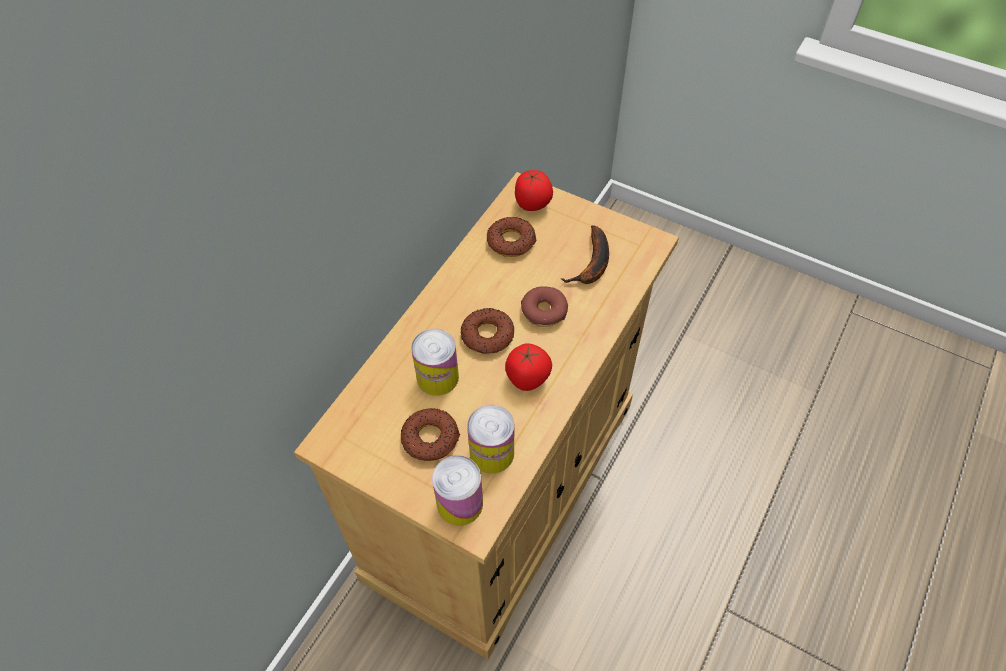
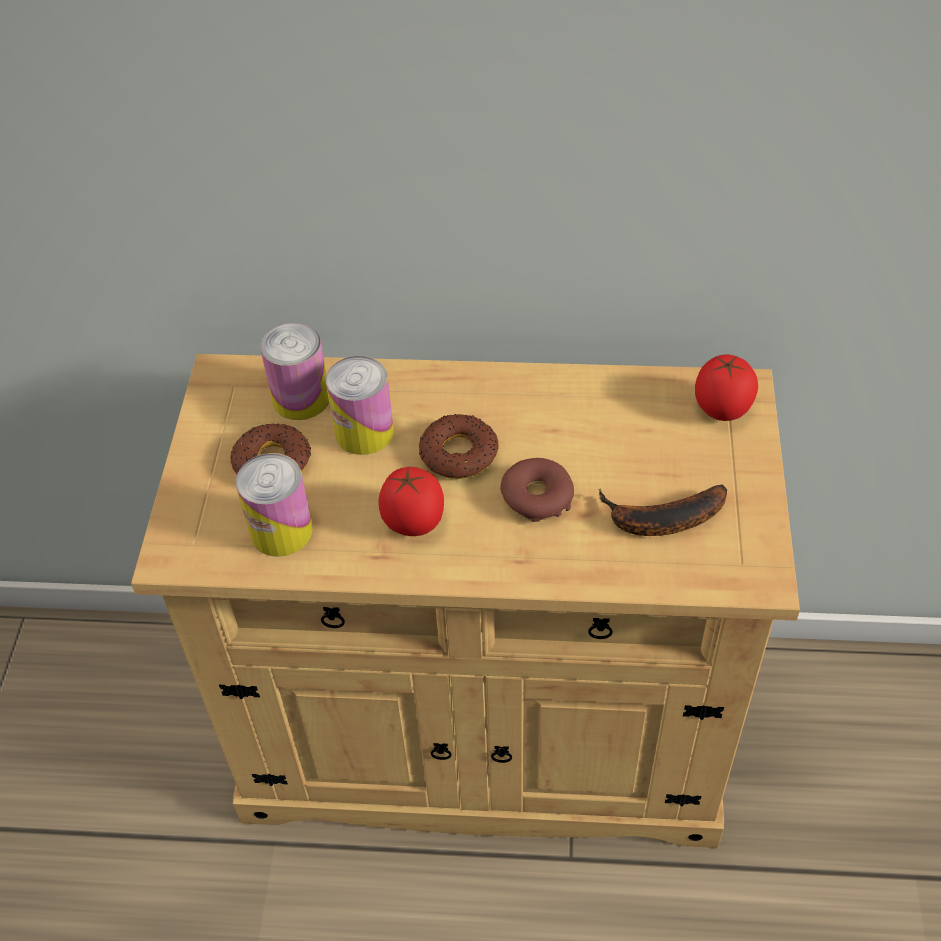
camera: 65 degrees right, 5 degrees down
can [432,455,483,526] -> can moved to [260,323,329,420]
donut [487,217,537,257] -> none

